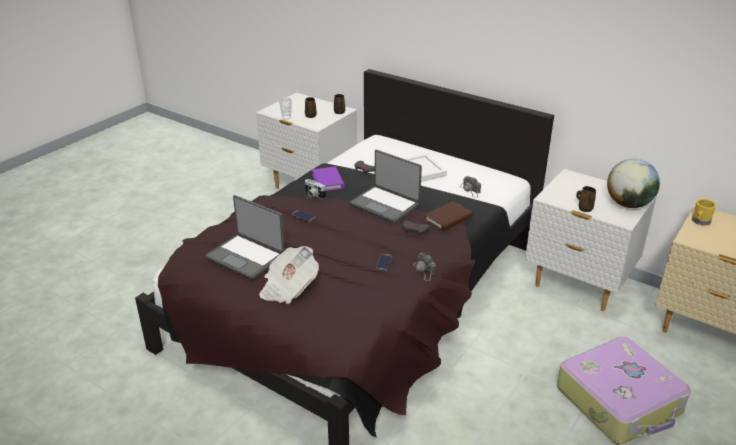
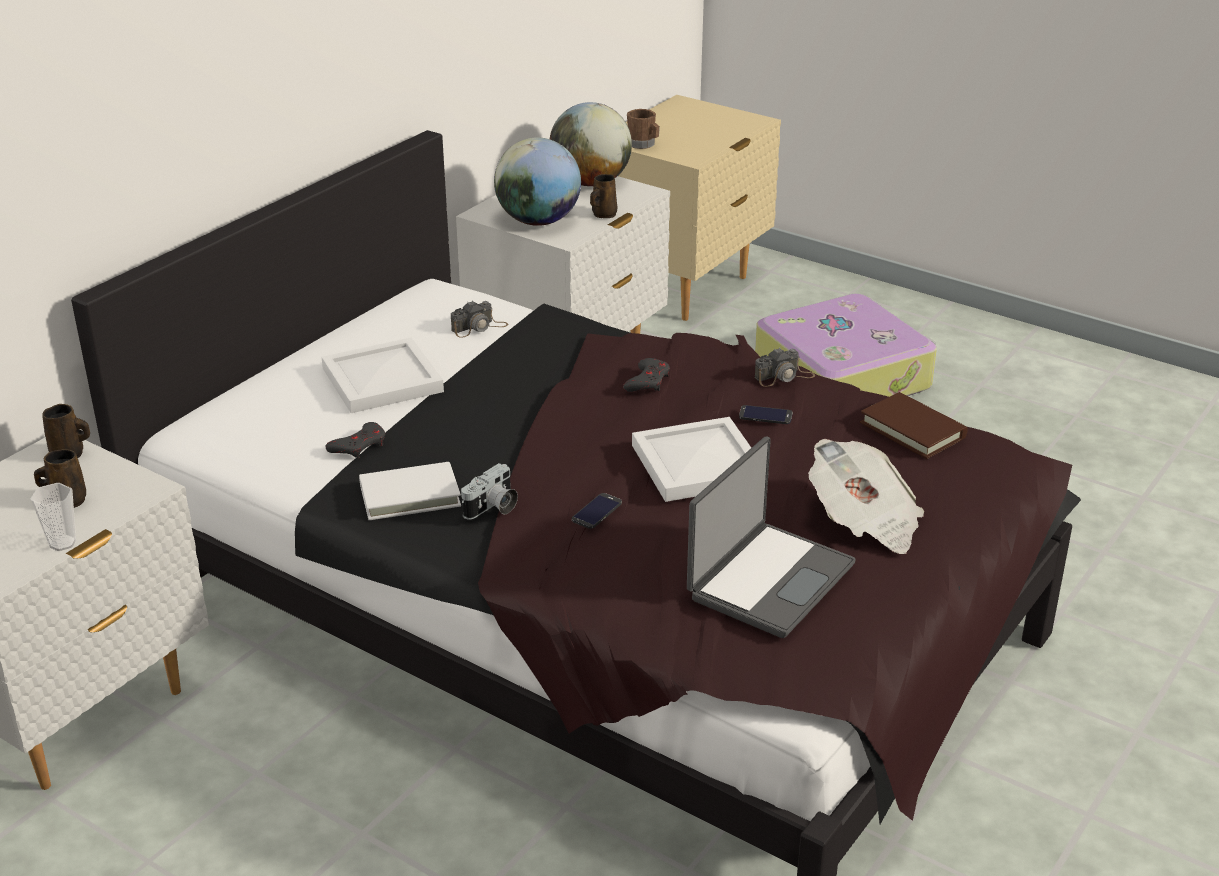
camera: 90 degrees left, 0 degrees up
purple book [312,167,345,191] -> white book [359,462,461,520]
laptop [350,150,422,223] -> none
brown book [424,201,473,231] -> brown book moved to [860,392,968,459]
yellow mug [692,199,717,226] -> brown mug [627,109,660,149]
none -> globe [494,138,581,226]
none -> white tray [632,417,751,502]

